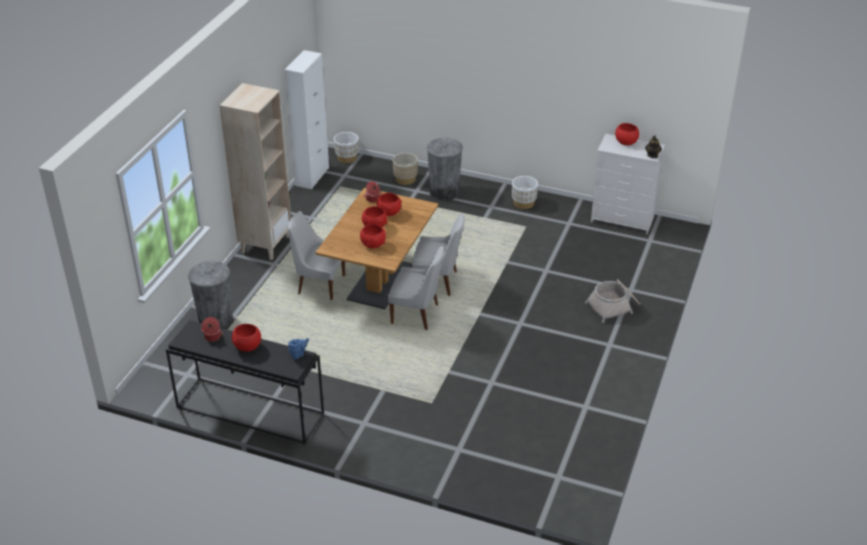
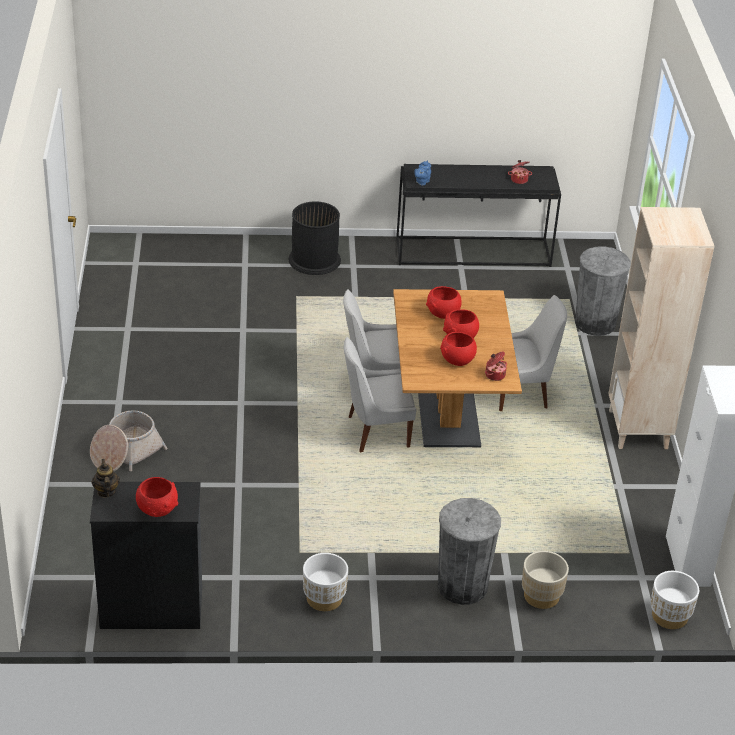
camera: 155 degrees right, 0 degrees up
red bowl [232,324,261,352] -> none
white dresser [591,134,665,234] -> black dresser [90,482,202,629]
none -> black trash can [289,201,341,275]

